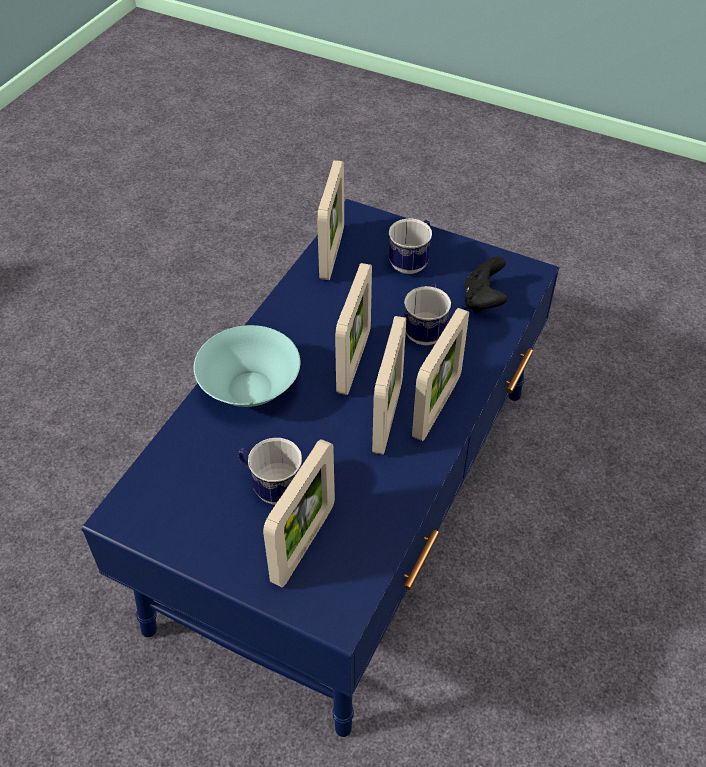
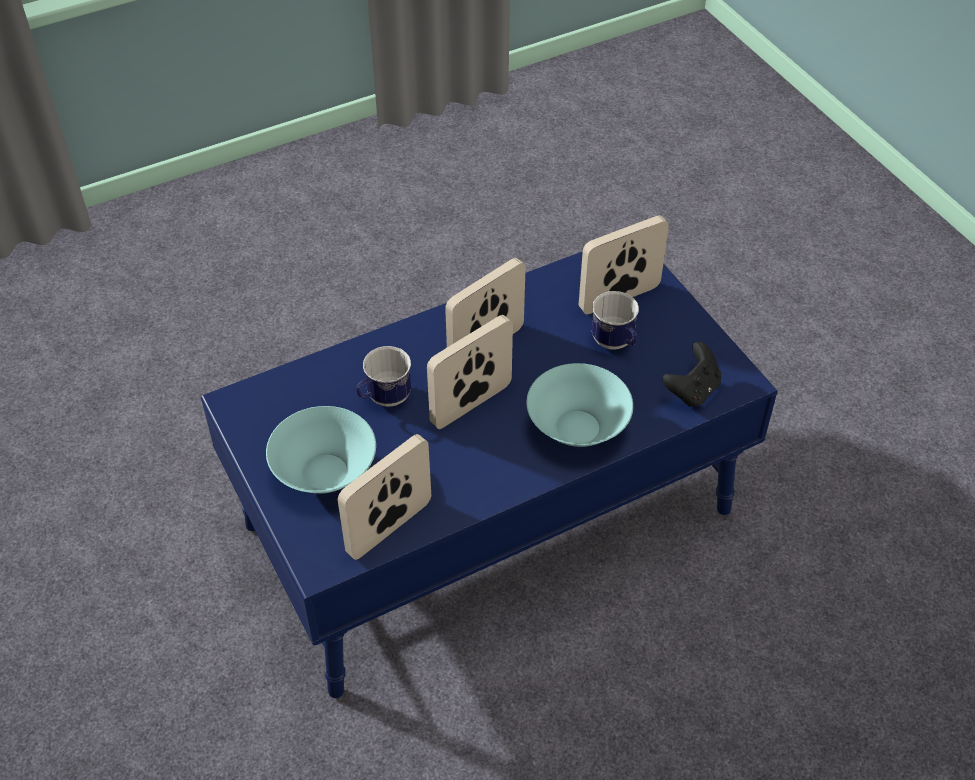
camera: 145 degrees left, 0 degrees up
mug [389,219,432,274] -> turquoise bowl [266,406,376,494]
picture frame [412,308,469,441] -> none
black game controller [464,257,508,313] -> black game controller moved to [662,342,722,407]

